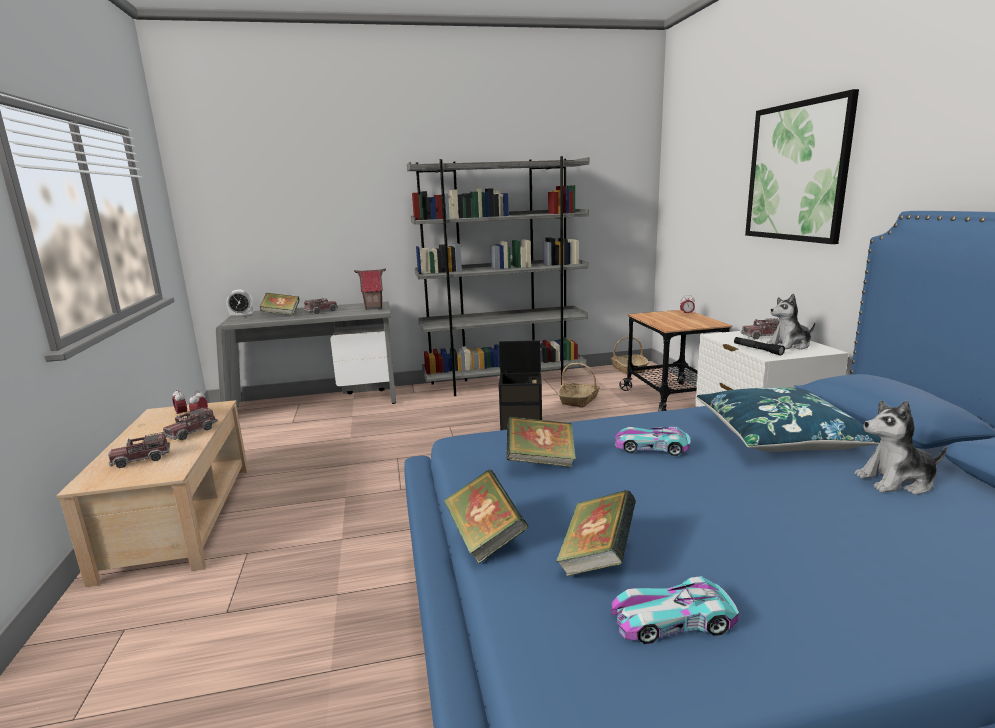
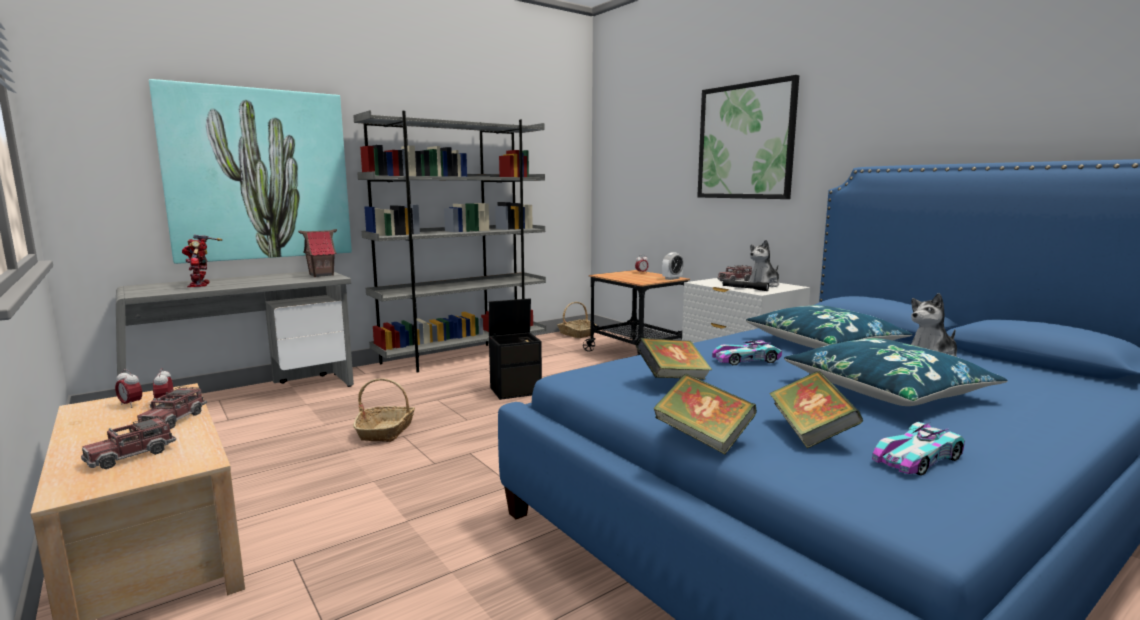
camera: 25 degrees left, 5 degrees down
alarm clock [226,290,254,318] -> alarm clock moved to [662,252,684,280]
book [260,293,299,315] -> toy robot [182,234,222,287]
toy truck [303,298,338,314] -> none
basket [558,363,600,408] -> basket moved to [353,379,415,442]
none -> picture [149,79,352,264]
none -> blue pillow [784,338,1008,406]

